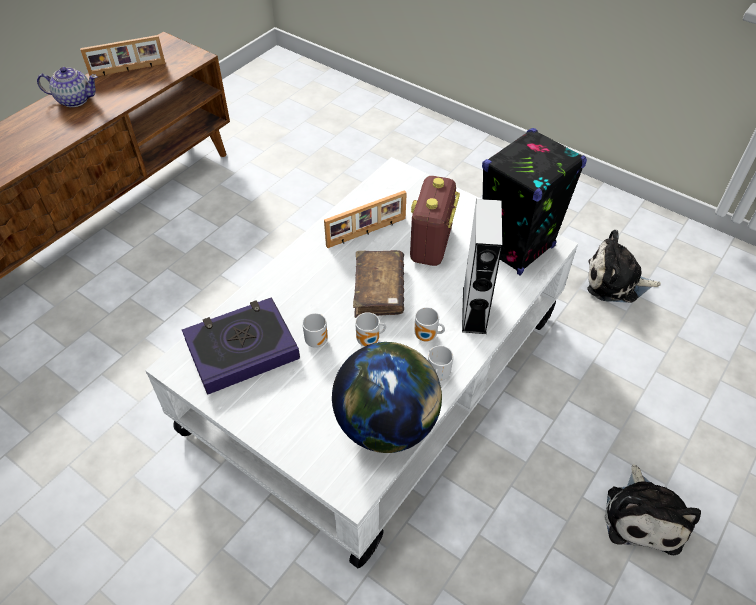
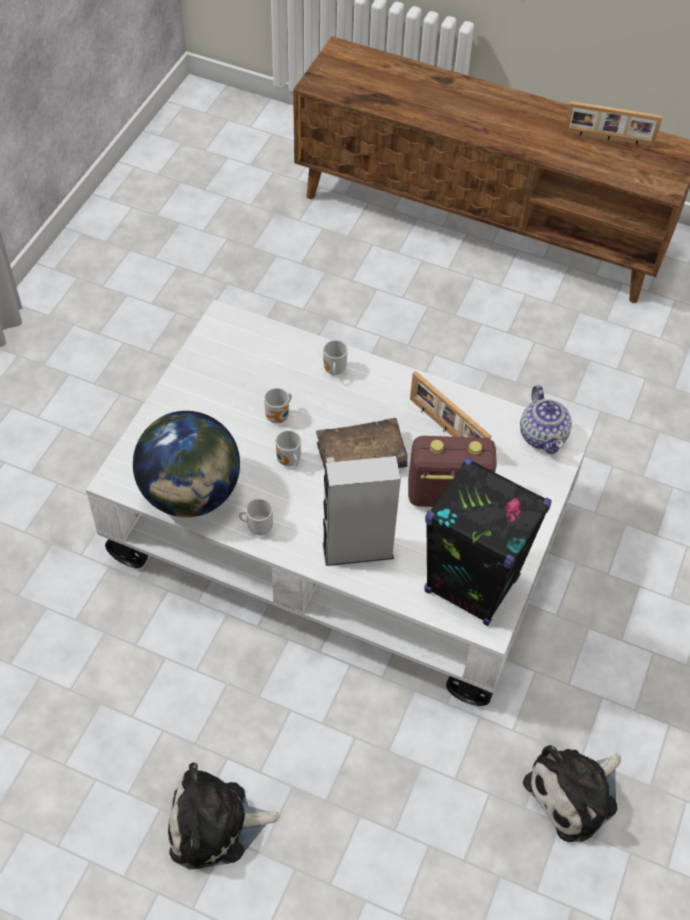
camera: 75 degrees right, 5 degrees up
teapot [37,67,98,107] -> teapot moved to [520,385,572,454]
picture frame [80,35,166,76] -> picture frame turned 45 degrees counterclockwise [564,101,662,147]
book [182,297,300,394] -> none
mug [415,307,445,342] -> mug moved to [323,340,348,375]
plush toy [587,230,661,303] -> plush toy turned 120 degrees counterclockwise [523,745,621,842]

